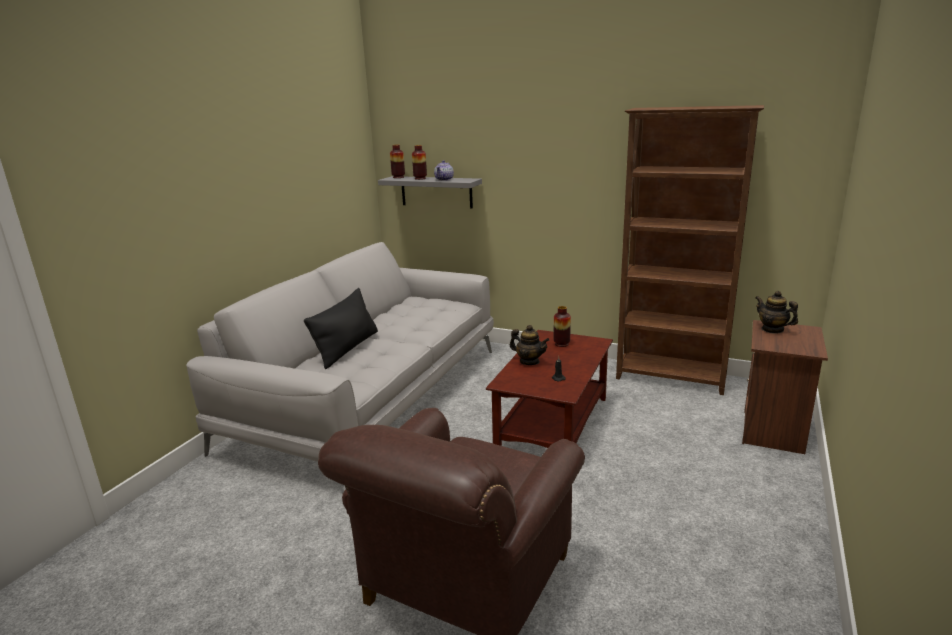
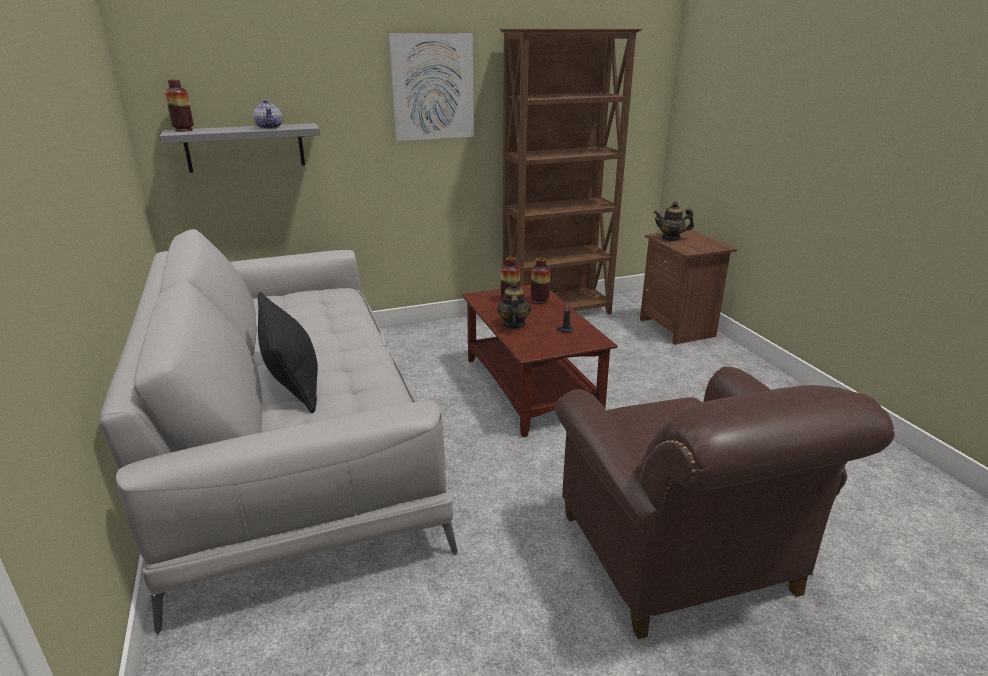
camera: 45 degrees left, 5 degrees up
vase [412,145,427,180] -> vase moved to [531,258,550,304]
teapot [510,325,550,365] -> teapot turned 75 degrees counterclockwise [497,281,532,329]
none -> picture [389,33,474,141]

